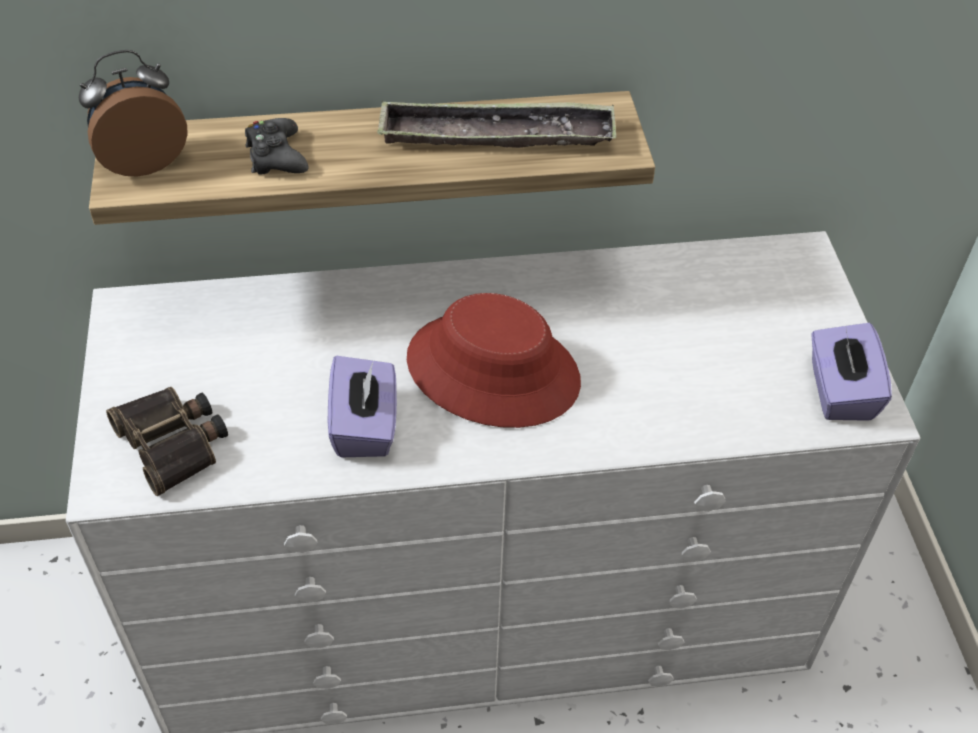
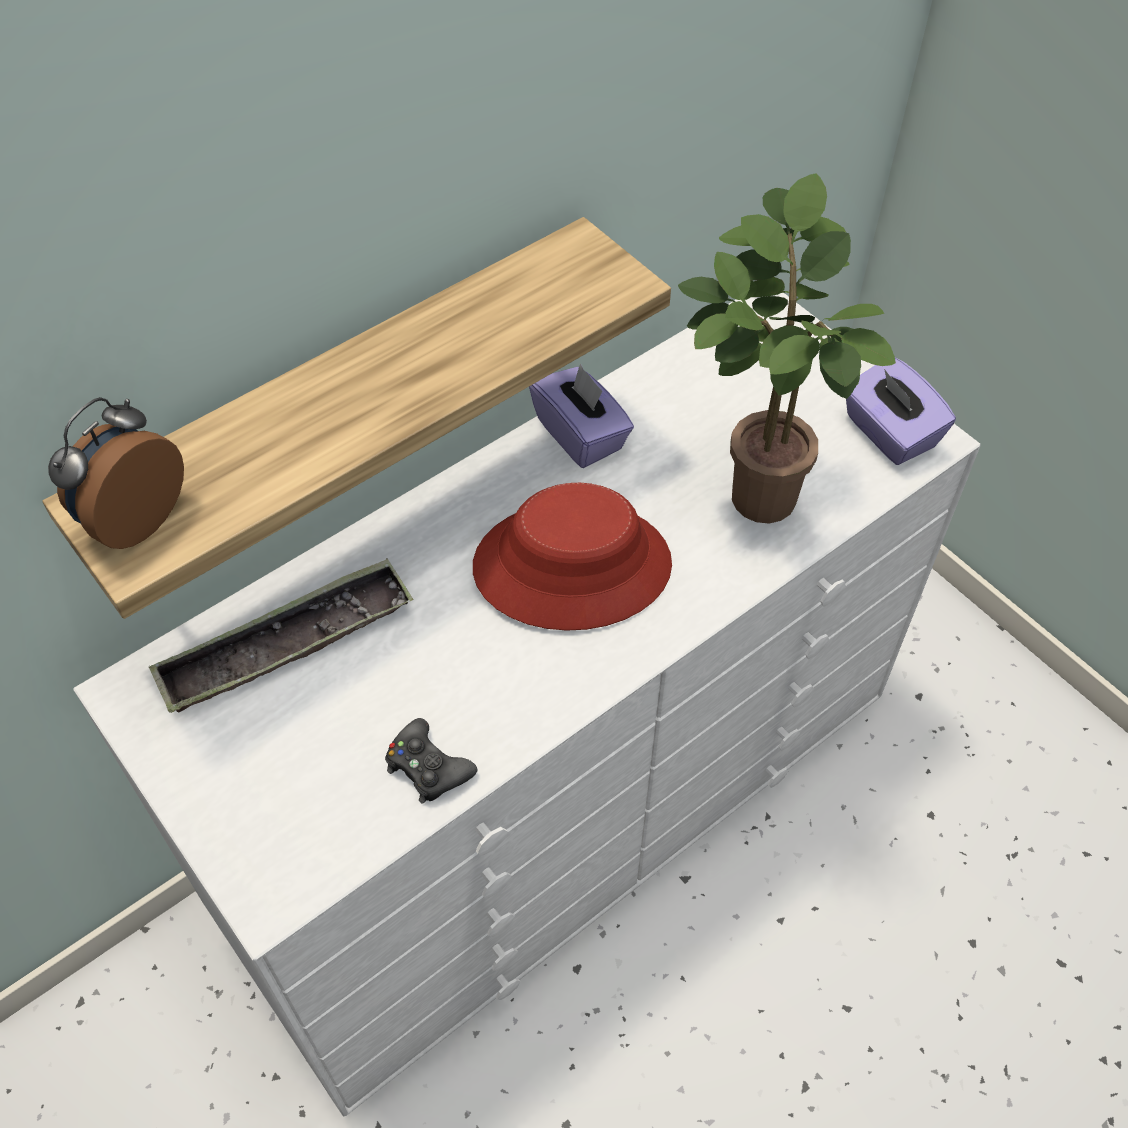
camera: 30 degrees left, 5 degrees up
binoculars [106,387,228,496] -> none
black game controller [245,118,308,175] -> black game controller moved to [385,718,478,804]
purple tissue box [328,356,397,457] -> purple tissue box moved to [529,363,634,468]
tray [377,101,617,148] -> tray moved to [149,558,413,713]
none -> potted plant [678,173,896,523]

